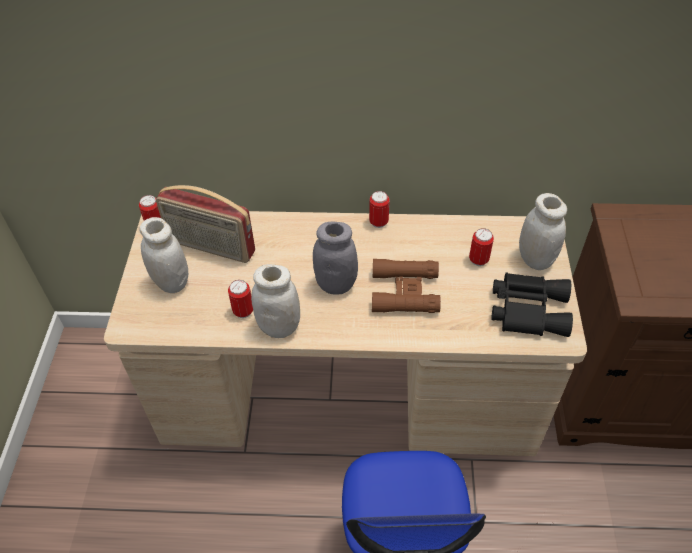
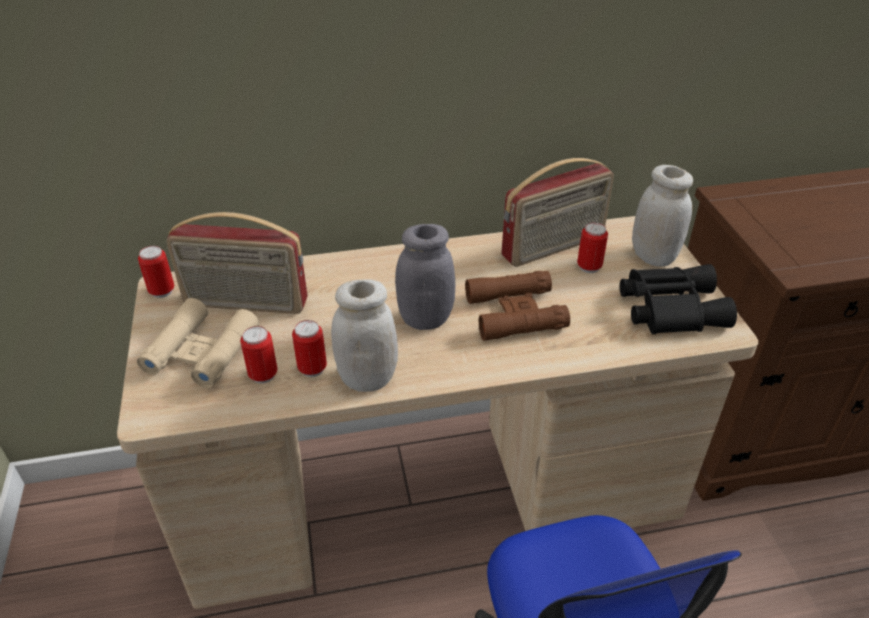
camera: 15 degrees left, 10 degrees down
white jar [140,217,188,293] -> beige binoculars [137,298,259,388]
can [369,191,390,228] -> can moved to [240,326,278,384]
none -> radio [501,158,614,267]

